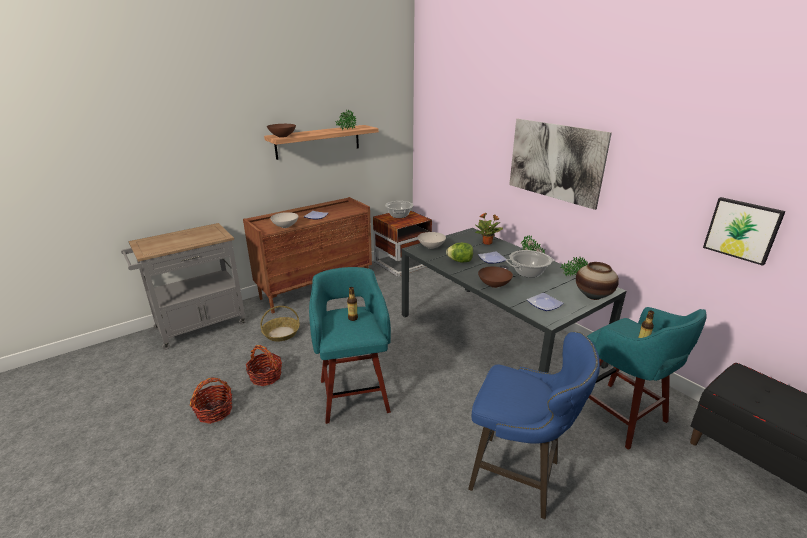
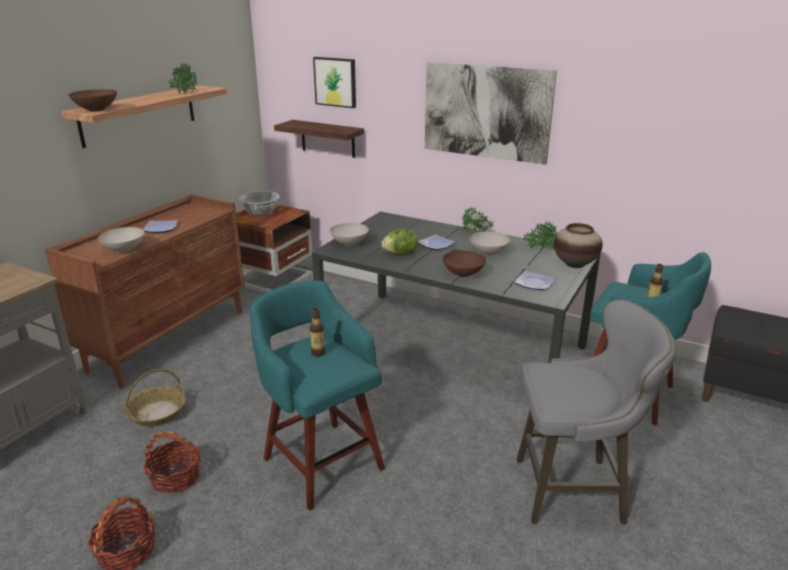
camera: 25 degrees left, 0 degrees up
blue stool [468,331,600,519] -> grey stool [517,299,675,524]
potted plant [475,213,503,245] -> none
cooking pot [506,250,555,278] -> white bowl [470,231,510,255]
picture [703,197,786,266] -> picture moved to [313,57,356,108]
none -> shelf [274,120,364,158]

